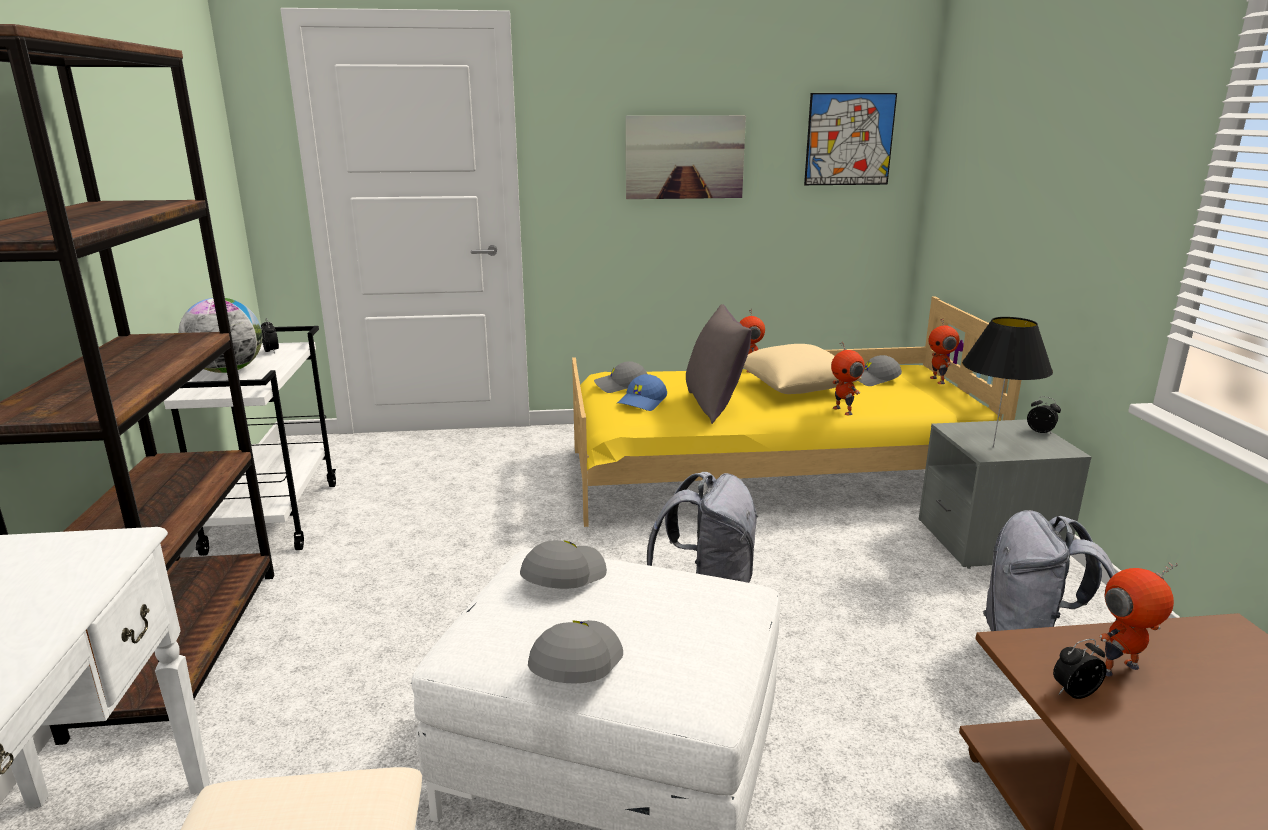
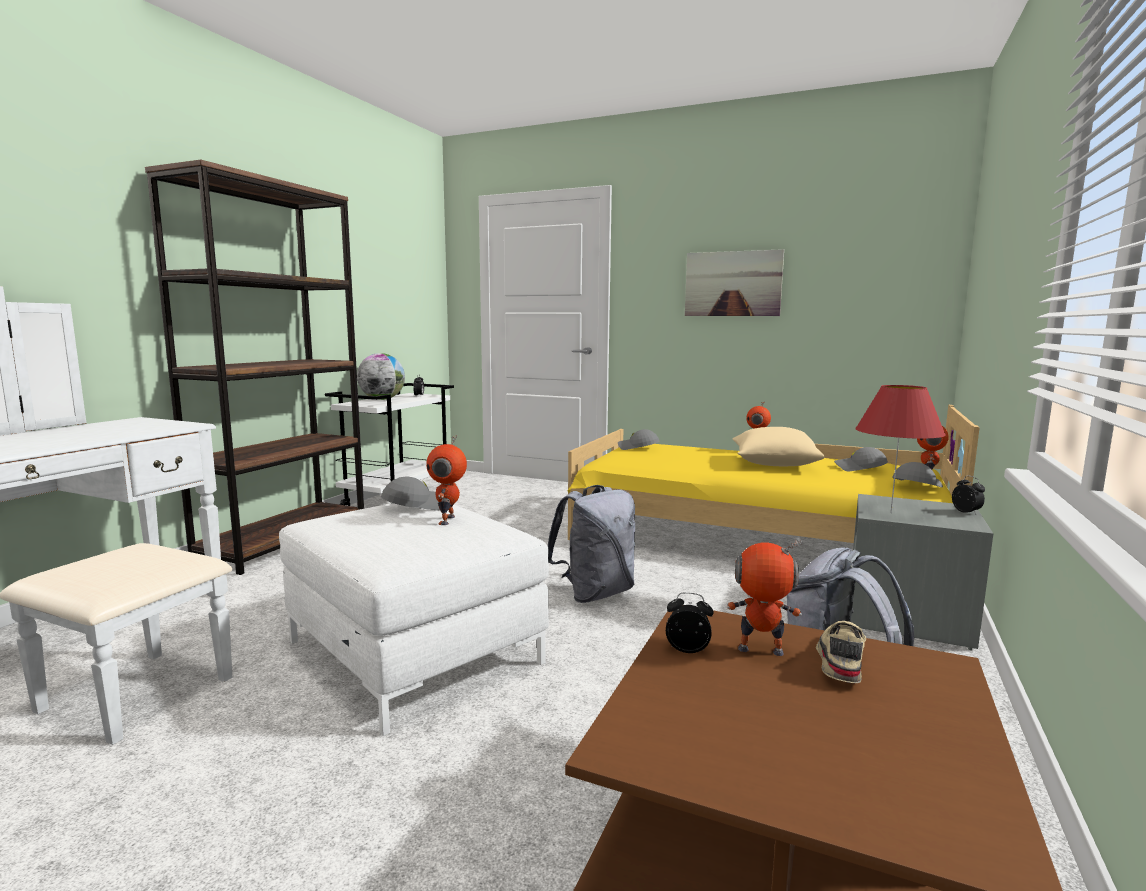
camera: 30 degrees right, 10 degrees down
grey cap [528,620,623,684] -> grey cap moved to [892,462,943,488]
blue cap [616,374,667,411] -> none
grey pillow [686,304,751,424] -> none
picture [804,93,897,185] -> none
toy robot [831,341,865,415] -> toy robot moved to [426,435,467,525]
black table lamp [962,317,1053,448] -> red table lamp [855,385,946,513]
none -> beige shoe [816,621,866,683]

